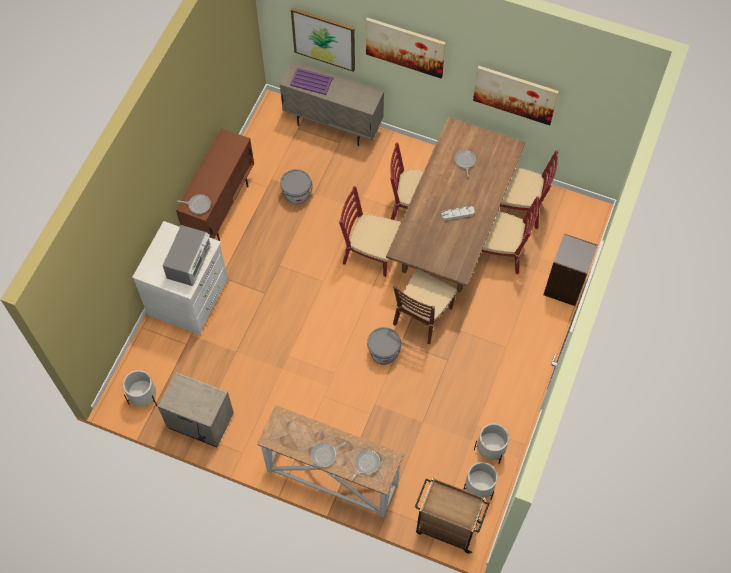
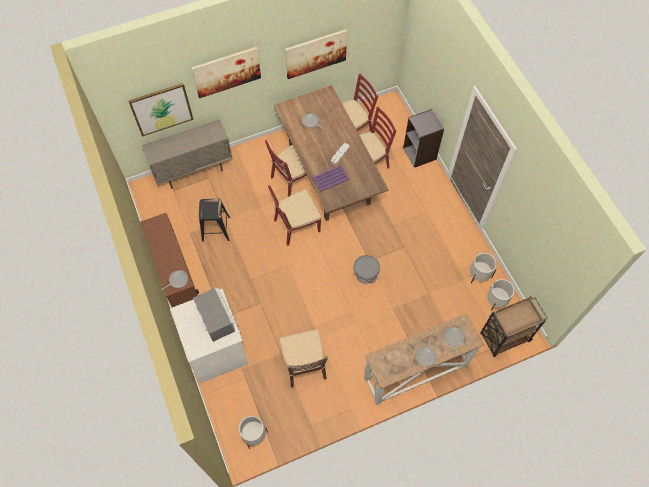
camera: 45 degrees left, 0 degrees up
beige nightstand [158,372,234,447] -> none
grey bucket [280,169,313,204] -> black stool [199,199,230,242]
purple tray [290,68,333,95] -> purple tray moved to [313,165,349,192]
brown chair [392,269,457,344] -> brown chair moved to [279,329,328,388]

